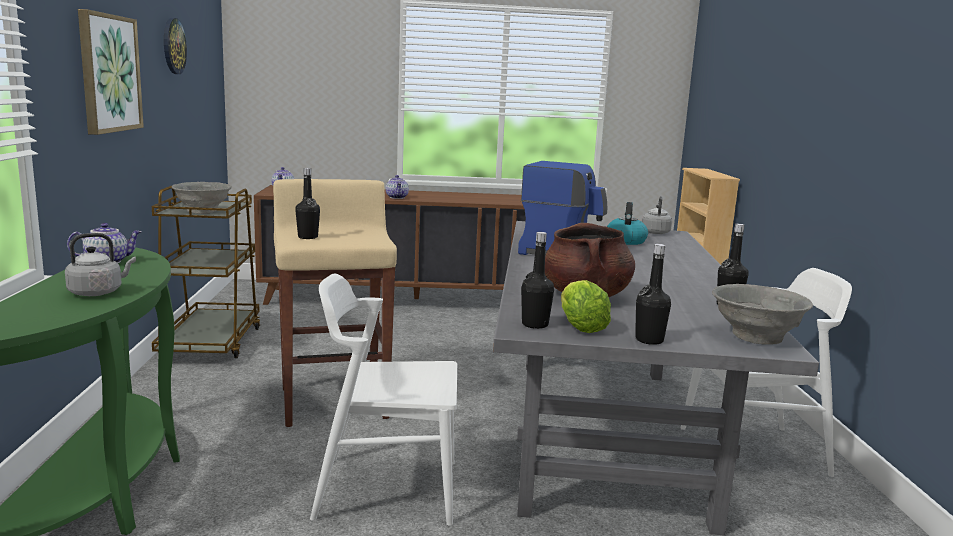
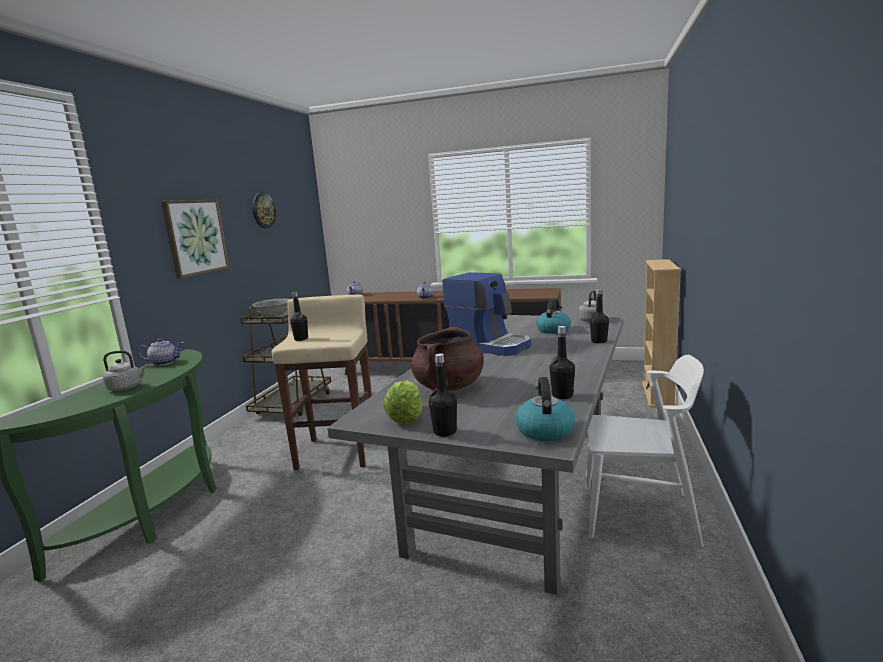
camera: 20 degrees right, 0 degrees up
white chair [310,273,457,526] -> none
black bottle [521,232,554,329] -> black bottle moved to [590,289,609,343]
grey bowl [712,284,813,345] -> kettle [515,377,575,441]

